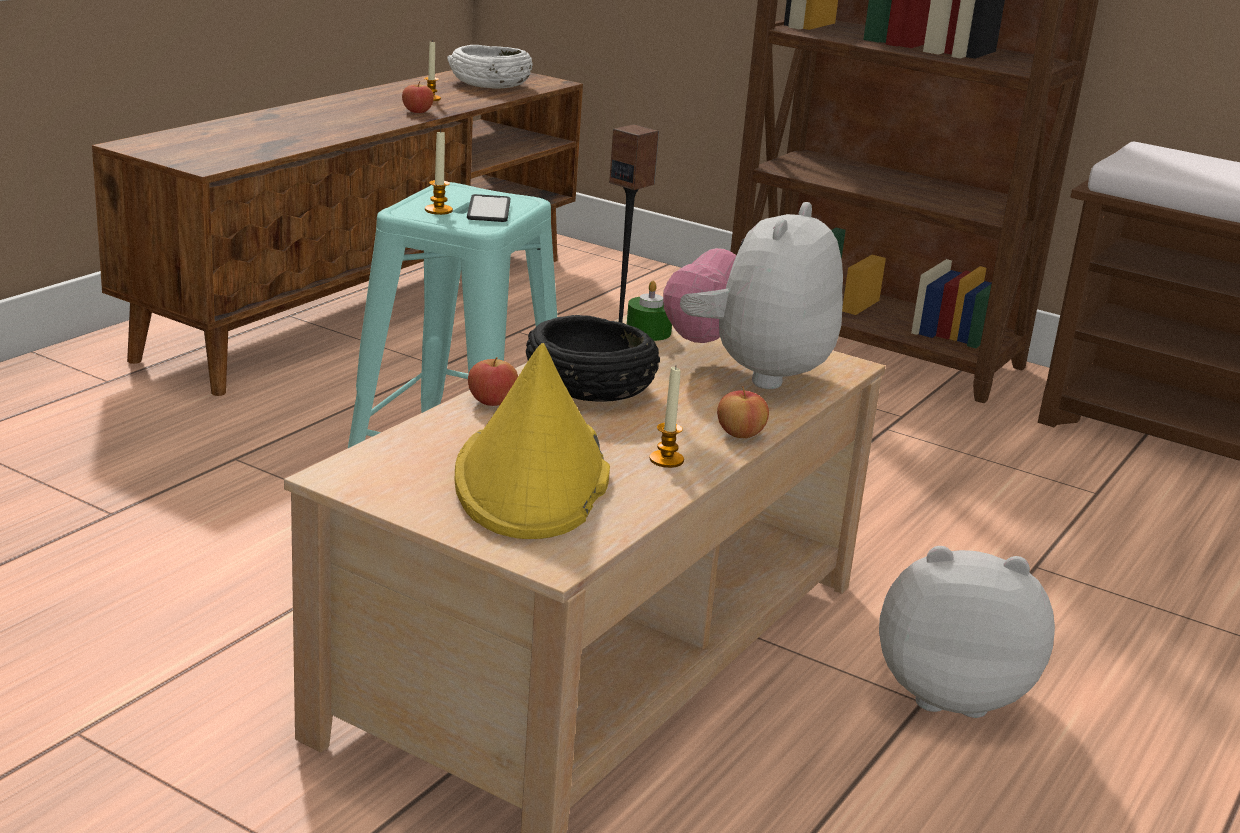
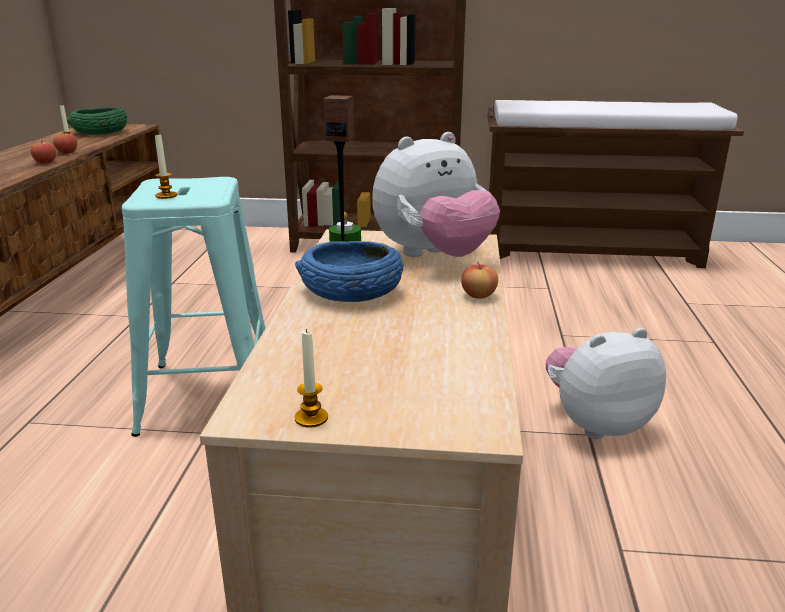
camera: 25 degrees left, 0 degrees up
white bowl [447,45,533,89] -> green bowl [67,107,127,135]
yellow hat [455,343,610,539] -> none
phone [467,194,510,222] -> none
apple [468,357,518,406] -> apple moved to [30,140,56,163]
black bowl [526,315,660,402] -> blue bowl [295,241,403,302]
candle [650,367,684,468] -> candle moved to [295,329,328,428]
plush toy [663,202,843,389] -> plush toy turned 120 degrees counterclockwise [372,132,500,257]

